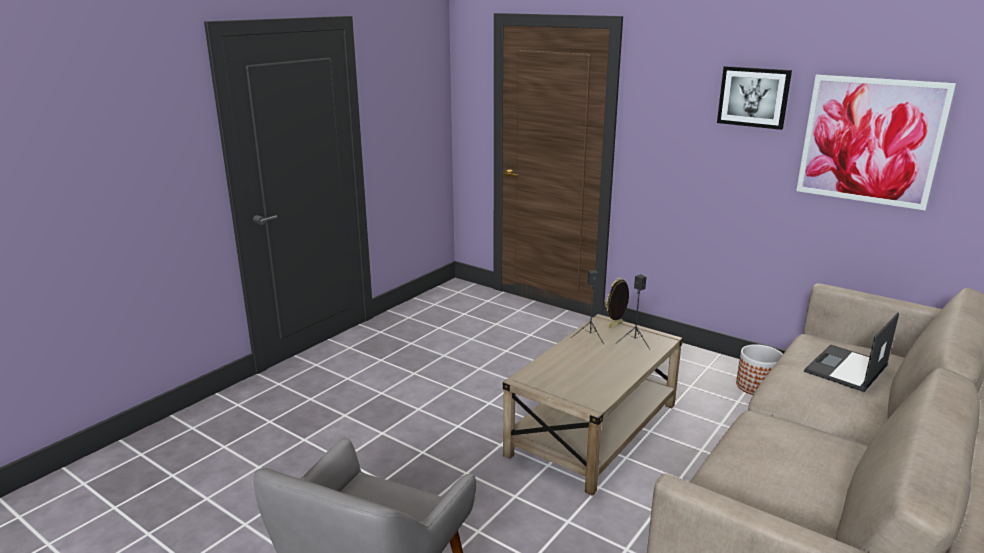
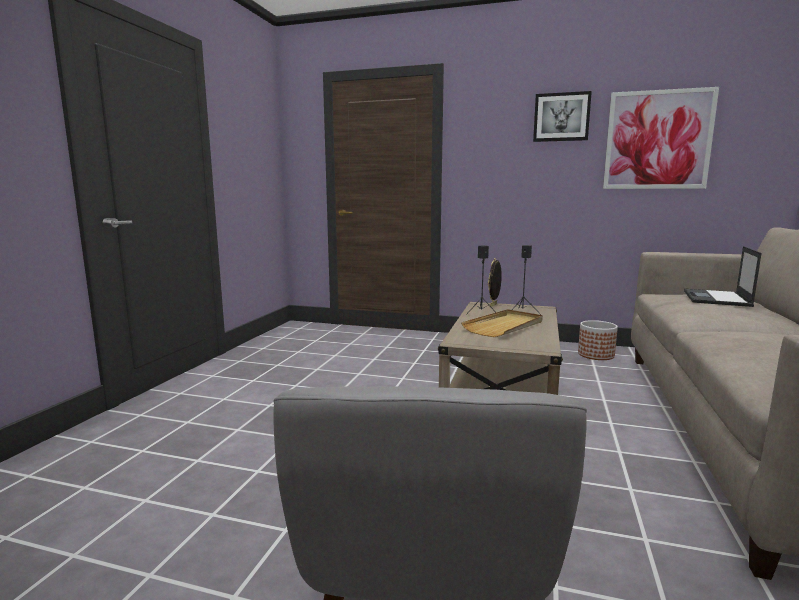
camera: 20 degrees left, 10 degrees down
none -> beige tray [461,309,543,337]

